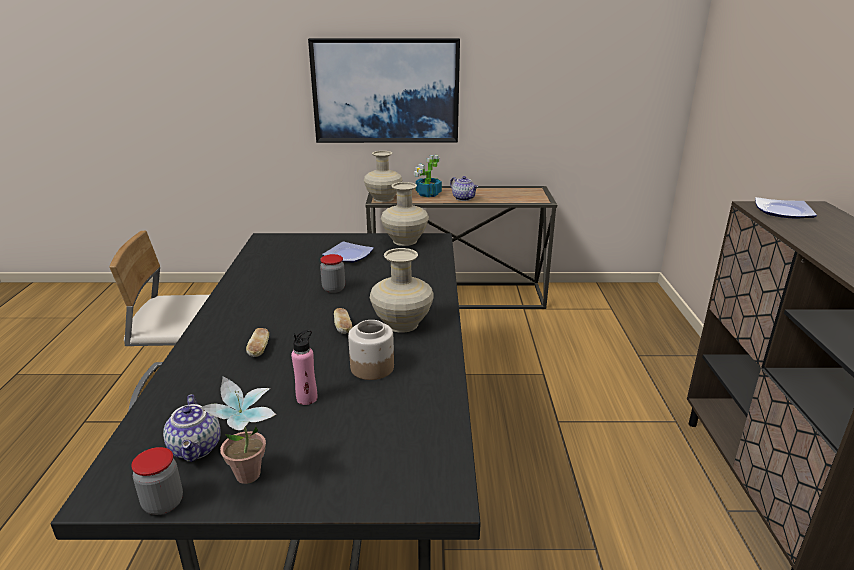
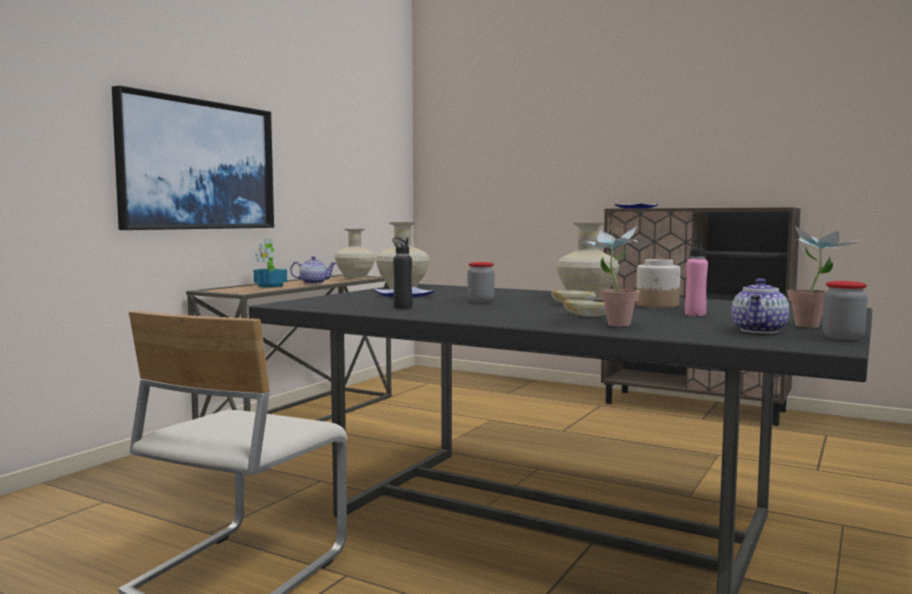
camera: 60 degrees left, 20 degrees down
teapot [163,394,221,462] -> teapot turned 105 degrees clockwise [732,278,789,334]
beige vase [364,151,402,202] -> beige vase moved to [335,229,375,279]
none -> black bottle [392,237,413,309]
none -> potted plant [579,225,640,327]

